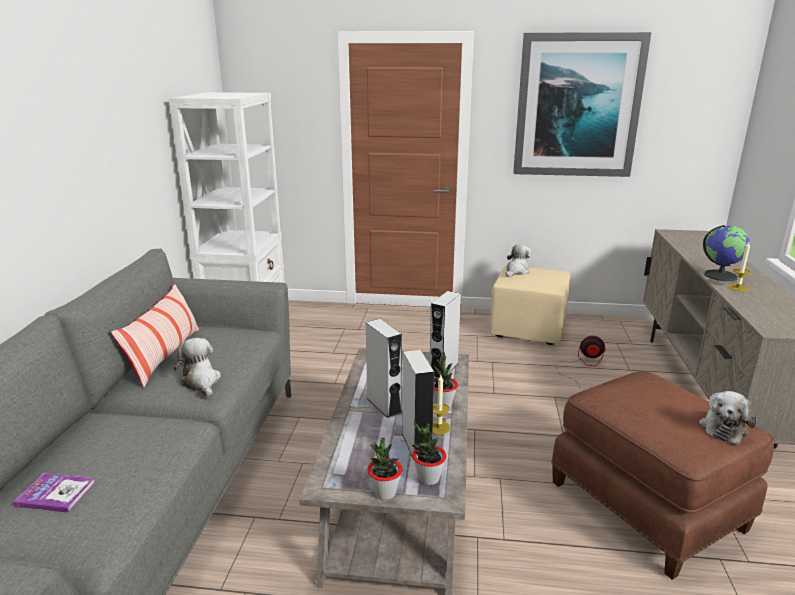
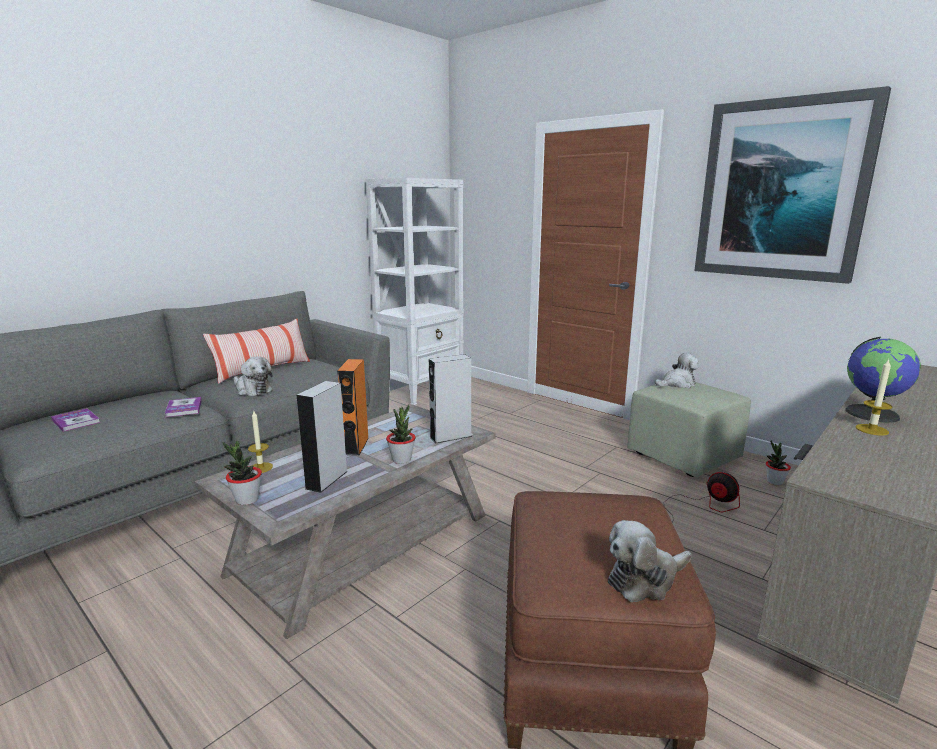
camera: 35 degrees right, 5 degrees down
plush toy [174,338,221,397] -> plush toy turned 120 degrees clockwise [234,356,273,396]
grey speaker [366,319,402,418] -> orange speaker [337,359,369,455]
potted plant [412,422,447,485] -> potted plant moved to [766,441,791,486]
candle [433,375,451,435] -> candle moved to [248,411,273,473]
beige ottoman [489,265,570,345] -> green ottoman [627,382,751,477]
none -> book [165,397,202,417]

